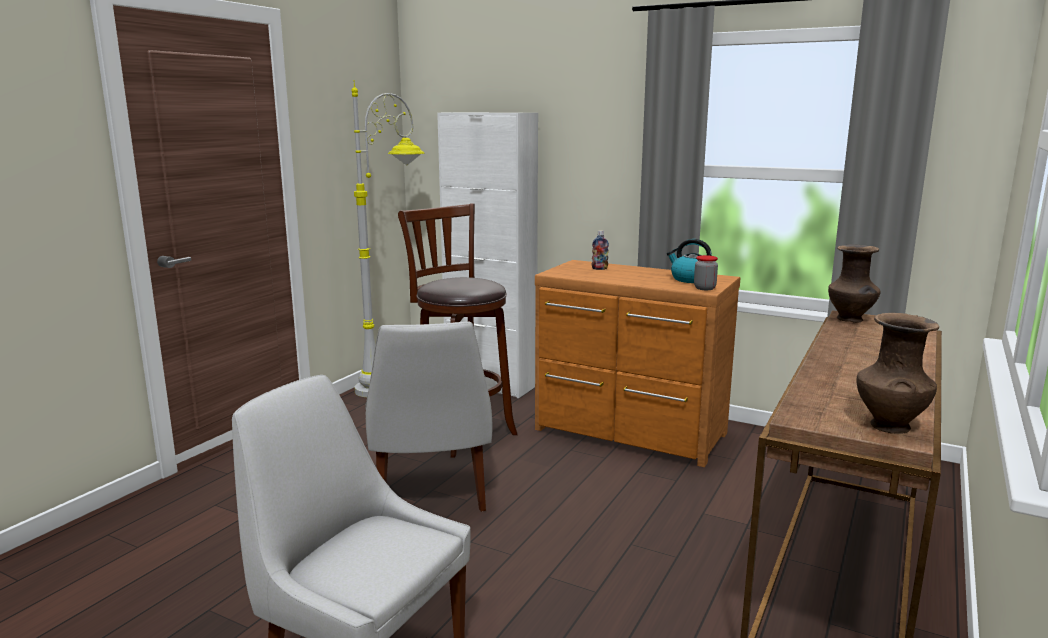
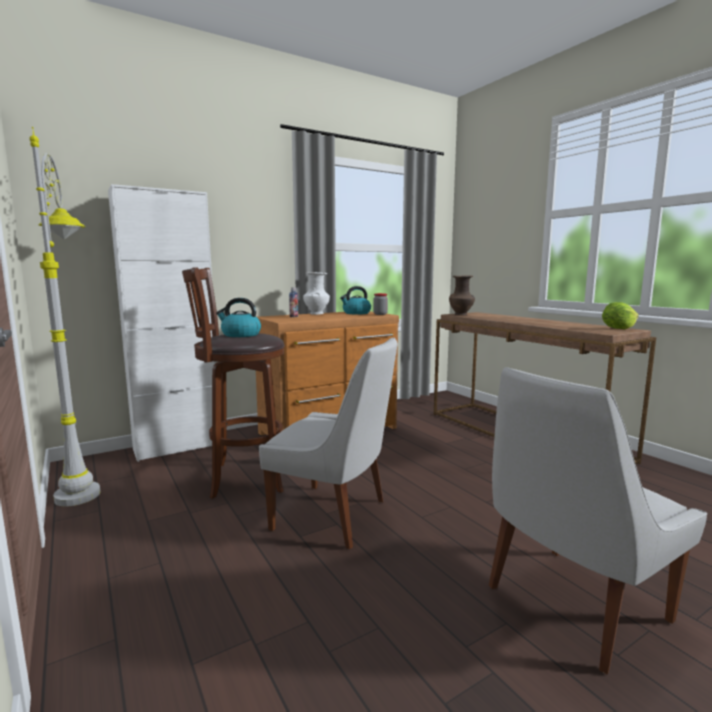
camera: 60 degrees left, 5 degrees down
brown vase [856,313,939,434] -> lettuce [602,302,639,329]
none -> kettle [216,298,261,337]
none -> white vase [303,272,330,315]

